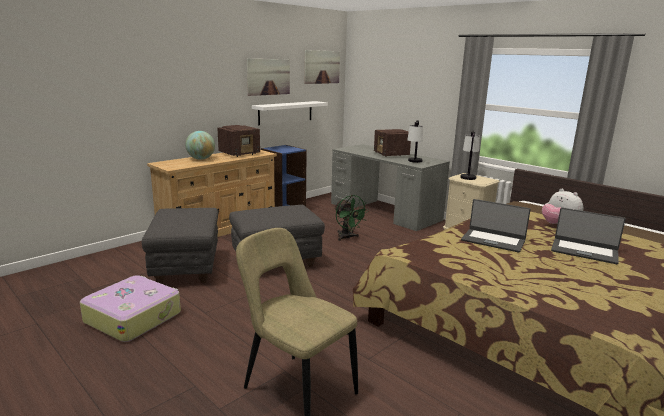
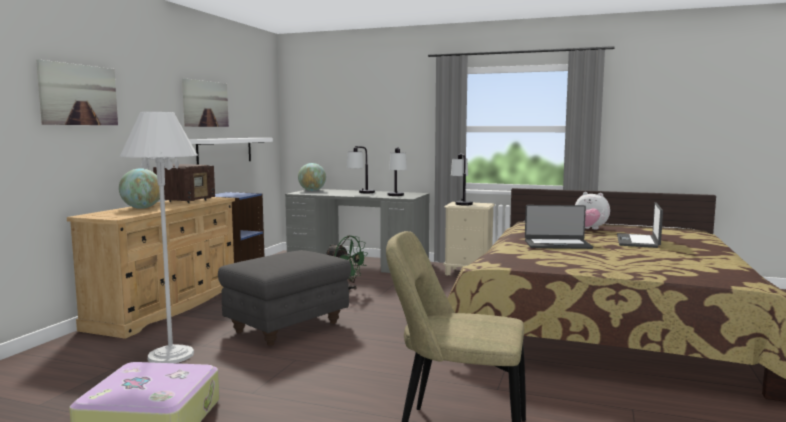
camera: 25 degrees left, 10 degrees down
grey ottoman [142,208,218,284] -> white floor lamp [120,112,198,363]
picture [305,50,340,84] -> picture moved to [36,59,118,125]
radio [374,129,411,157] -> table lamp [347,146,375,193]
laptop [551,208,626,264] -> laptop turned 105 degrees clockwise [617,202,663,248]
none -> globe [298,163,326,191]

